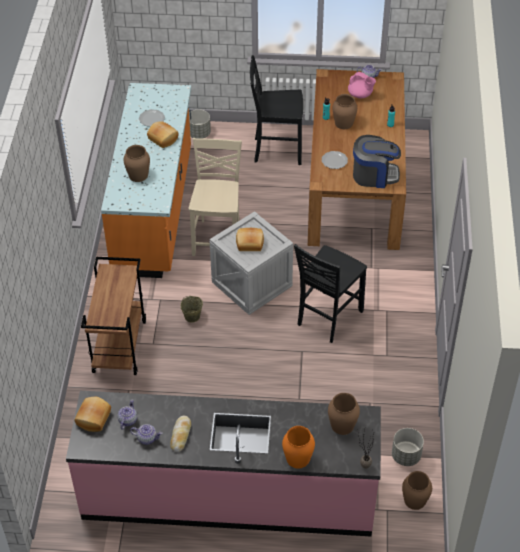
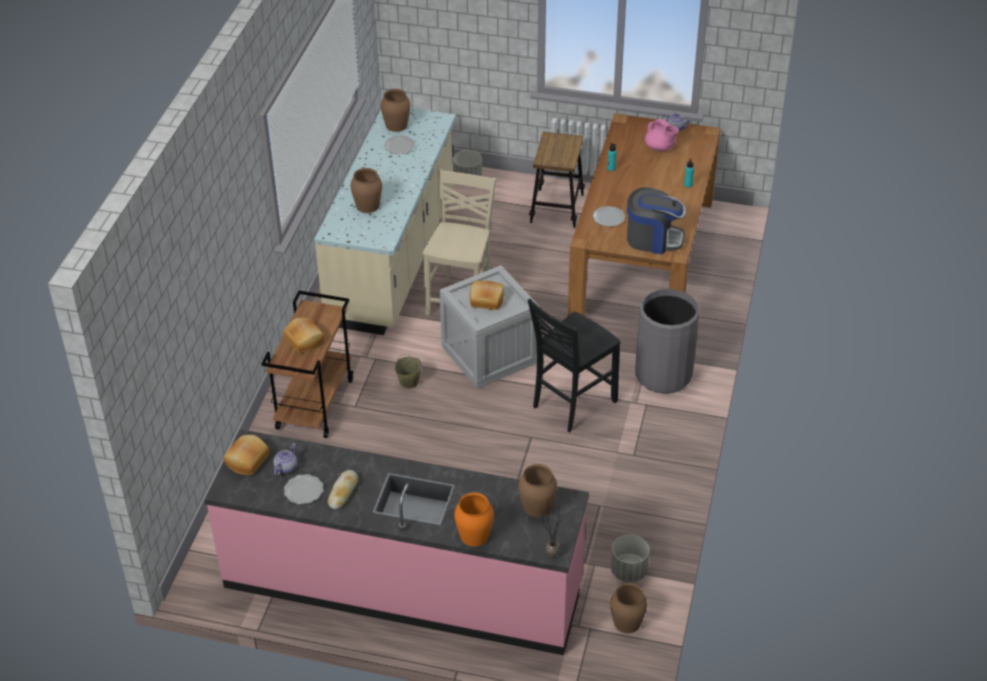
camera: 10 degrees right, 5 degrees down
orange counter [101,83,191,278] -> beige counter [314,108,456,335]
teapot [130,424,162,445] -> plate [284,474,323,504]
bread [147,121,179,148] -> bread moved to [284,318,325,353]
black chair [250,55,303,165] -> stool [529,132,585,228]
brown vase [333,94,357,129] -> brown vase moved to [381,89,410,132]
none -> grey trash can [635,289,699,394]

